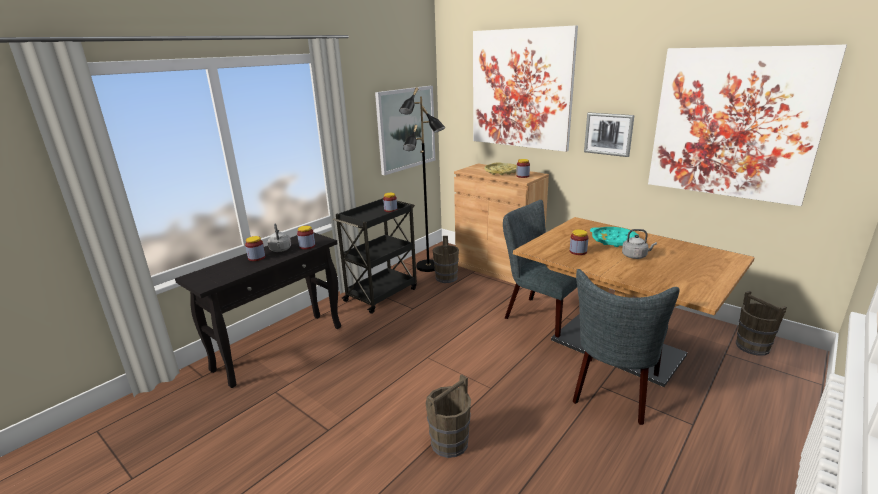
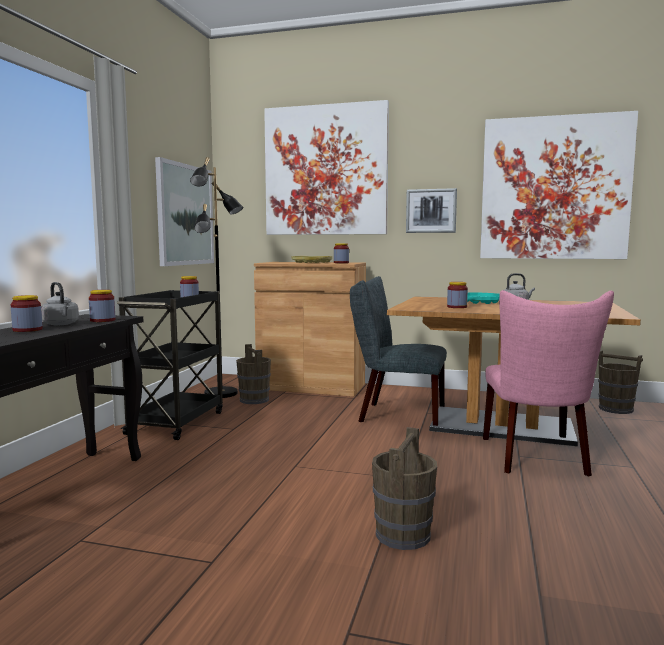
camera: 25 degrees left, 15 degrees down
grey chair [573,269,680,425] -> pink chair [483,290,614,477]

